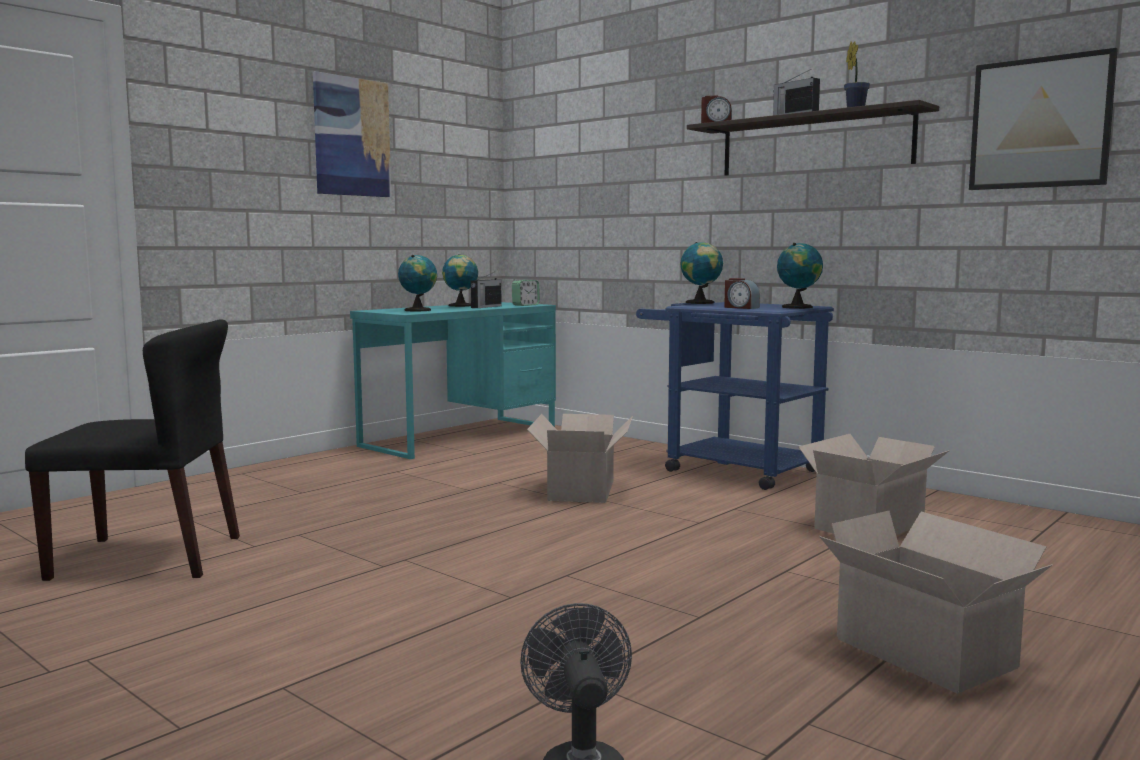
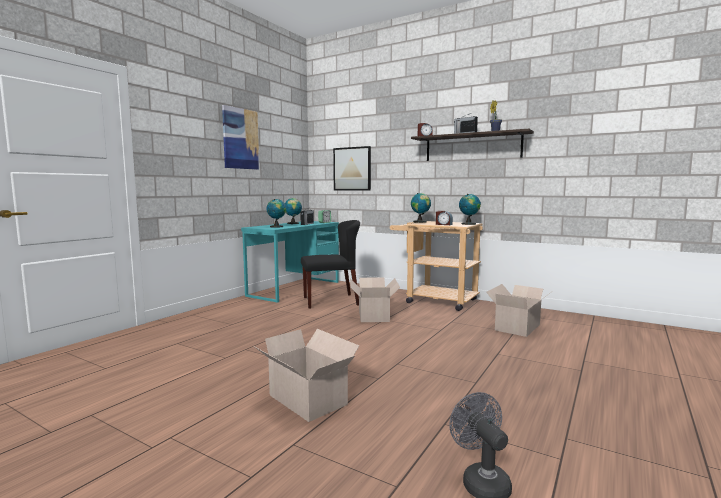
camera: 10 degrees left, 0 degrees up
black chair [25,319,240,581] -> black chair moved to [301,220,360,309]
blue cart [636,302,834,490] -> beige cart [390,221,483,311]
cardboard box [819,511,1053,694] -> cardboard box moved to [254,329,359,422]
picture [969,48,1118,190] -> picture moved to [333,146,371,191]

